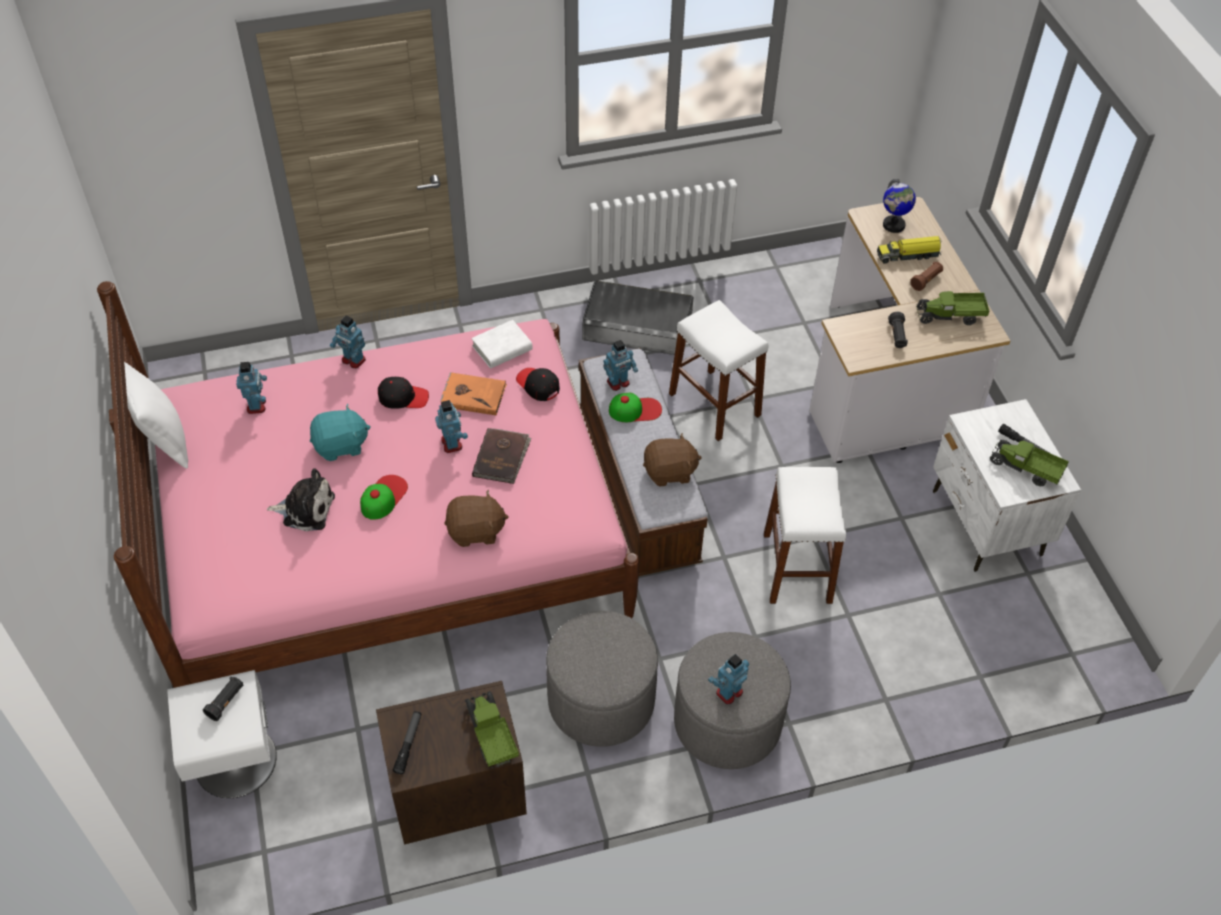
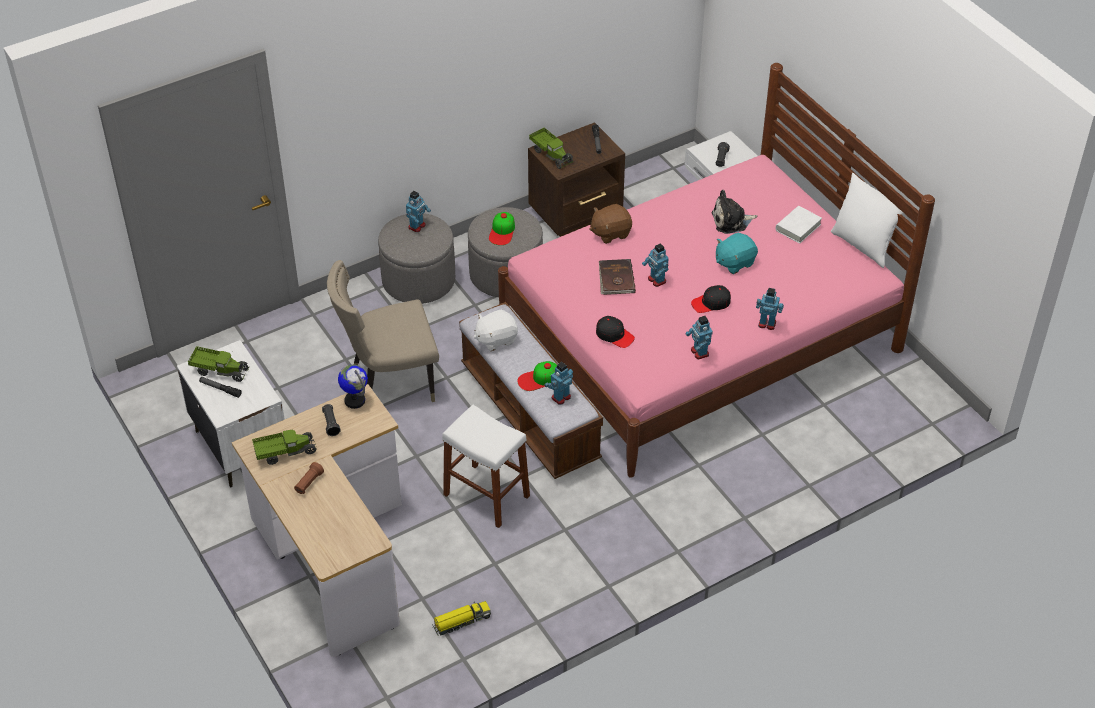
camera: 165 degrees right, 5 degrees down
toy robot [236,362,267,414] -> toy robot moved to [686,316,713,359]
cap [360,475,408,520] -> cap moved to [489,212,515,245]
orange book [440,372,507,416] -> none
white book [471,320,533,369] -> white book moved to [775,206,822,244]
grey storage box [582,280,693,355] -> none
brown plush toy [643,433,702,487] -> white plush toy [474,310,518,351]
white stool [764,467,846,604] -> beige chair [327,260,439,402]
toy truck [877,236,941,264] -> toy truck moved to [432,601,491,636]
globe [883,179,916,233] -> globe moved to [338,364,368,409]

